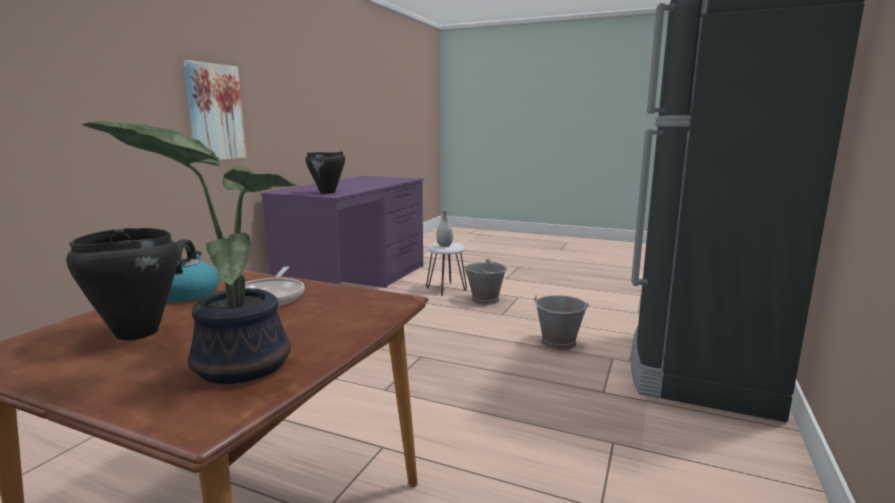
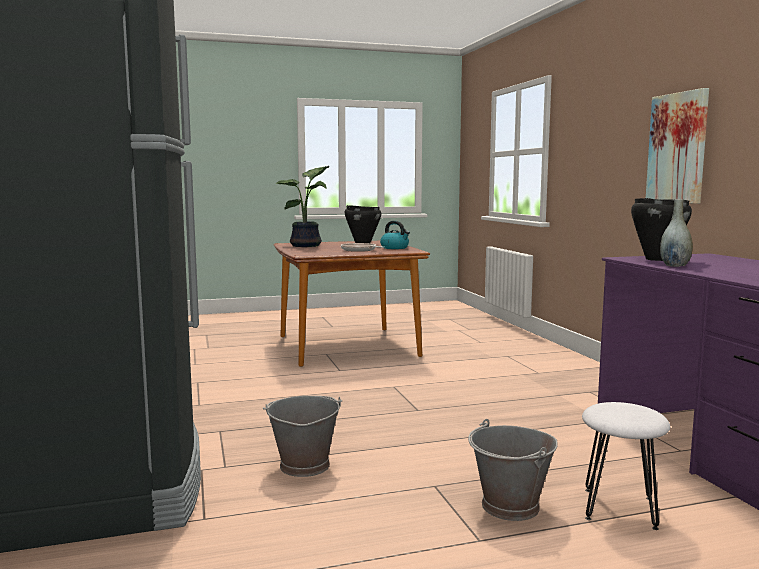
camera: 140 degrees right, 5 degrees down
grey vase [437,209,453,247] -> grey vase moved to [660,199,693,267]

